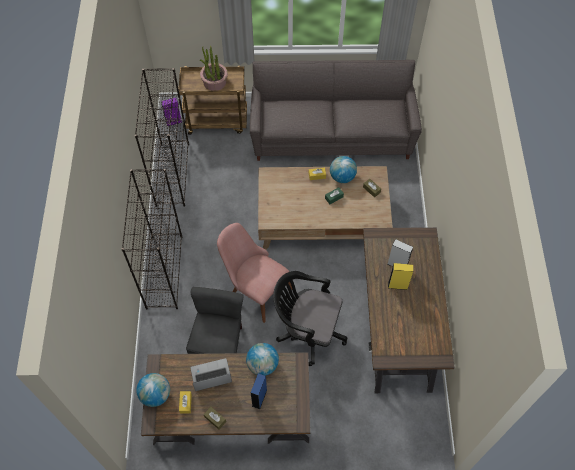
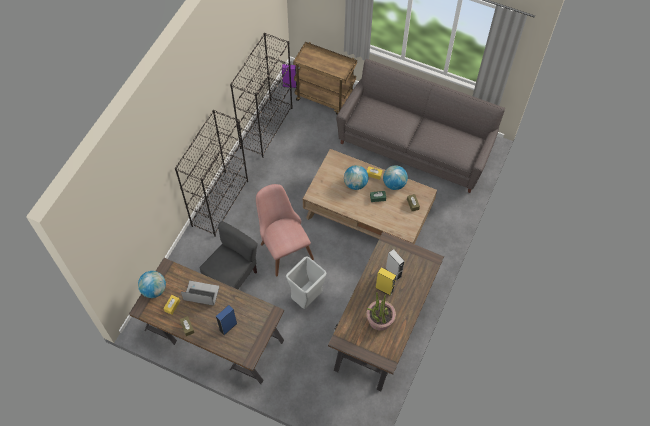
camera: 25 degrees right, 0 degrees up
potted plant [200,46,228,91] -> potted plant moved to [366,292,396,331]
globe [246,343,279,376] -> globe moved to [344,165,368,190]
black office chair [273,271,347,366] -> grey trash can [286,256,326,309]

